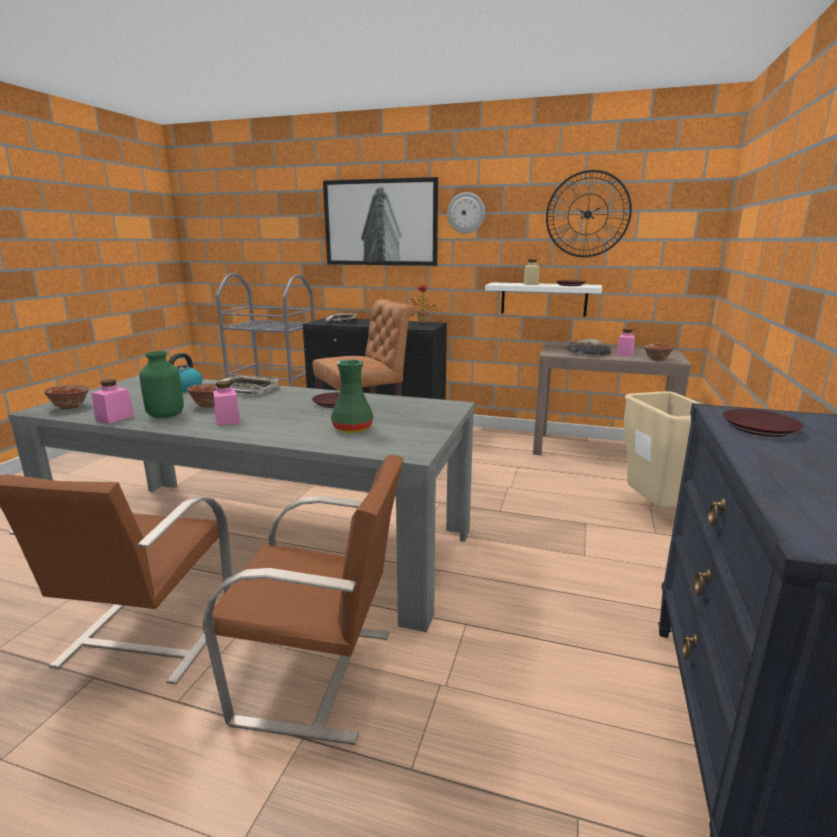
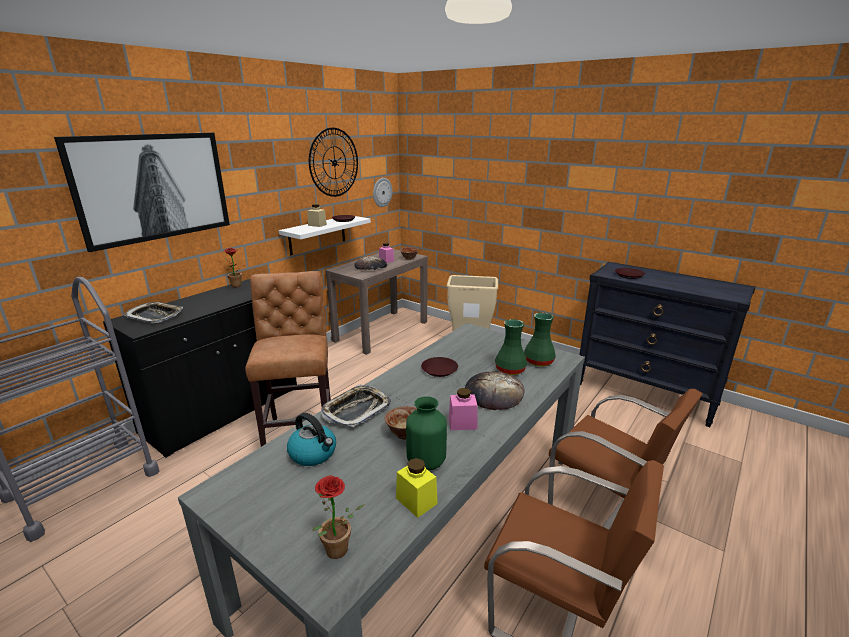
camera: 70 degrees left, 5 degrees up
bowl [44,385,89,409] -> potted plant [312,475,365,559]
pink jar [92,379,134,424] -> yellow jar [396,458,438,518]
brown chair [203,454,404,745] -> brown chair turned 105 degrees clockwise [548,389,703,530]
wall clock [447,192,485,234] -> wall clock moved to [373,178,393,207]
none -> bread [465,372,524,410]
none -> green vase [524,312,556,367]

